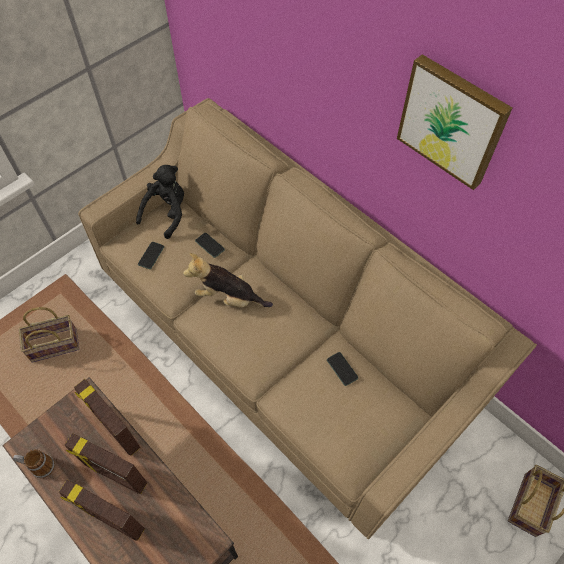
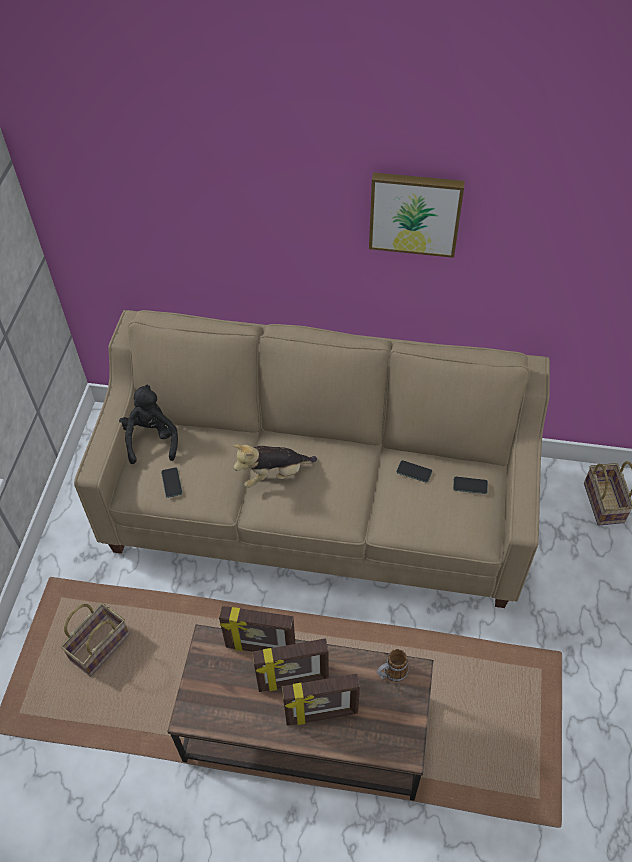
camera: 35 degrees left, 5 degrees down
mug [13,449,55,478] -> mug moved to [377,649,408,682]
phone [195,233,225,258] -> phone moved to [453,477,488,494]

